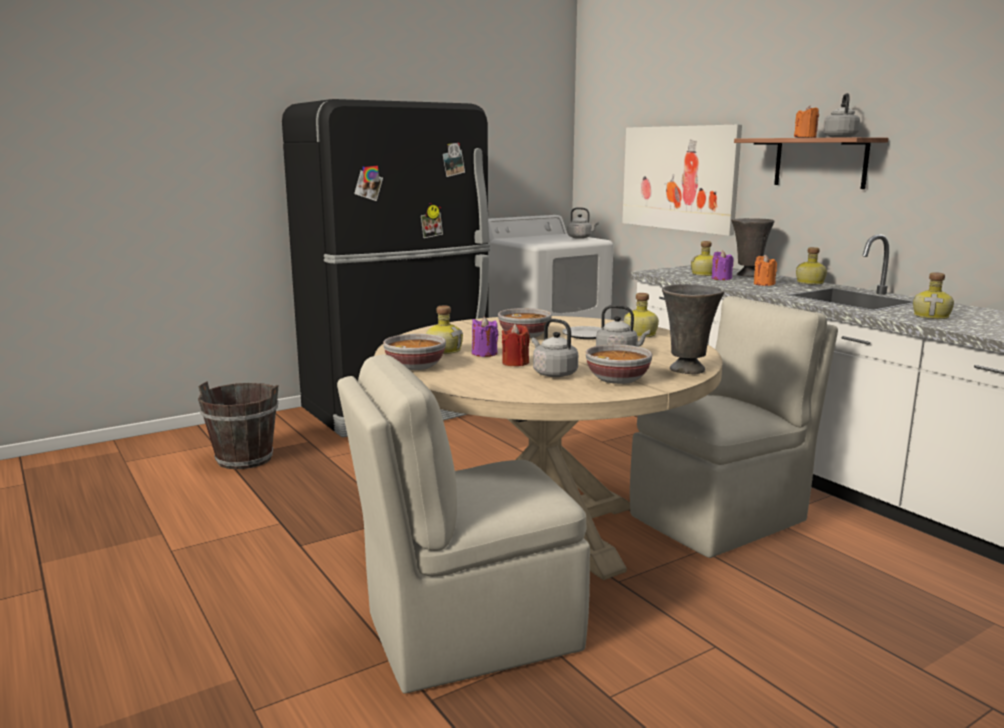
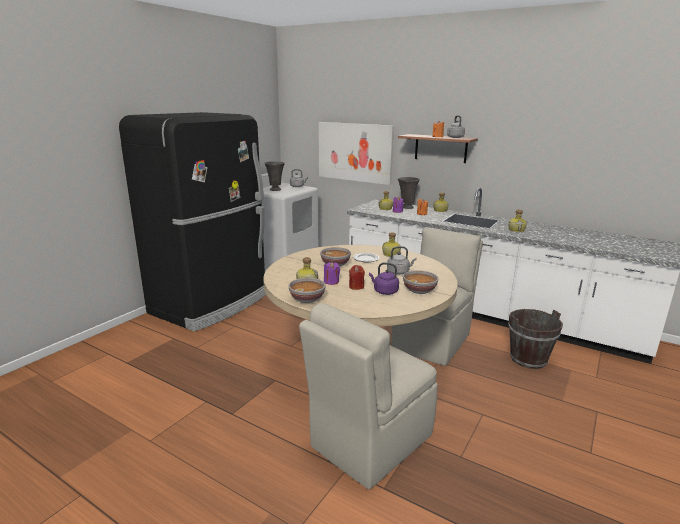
camera: 25 degrees left, 5 degrees up
brown bucket [198,382,279,469] -> brown bucket moved to [508,309,563,369]
grey kettle [532,319,578,377] -> purple kettle [369,263,399,295]
grey vase [662,284,724,374] -> grey vase moved to [265,161,285,191]

